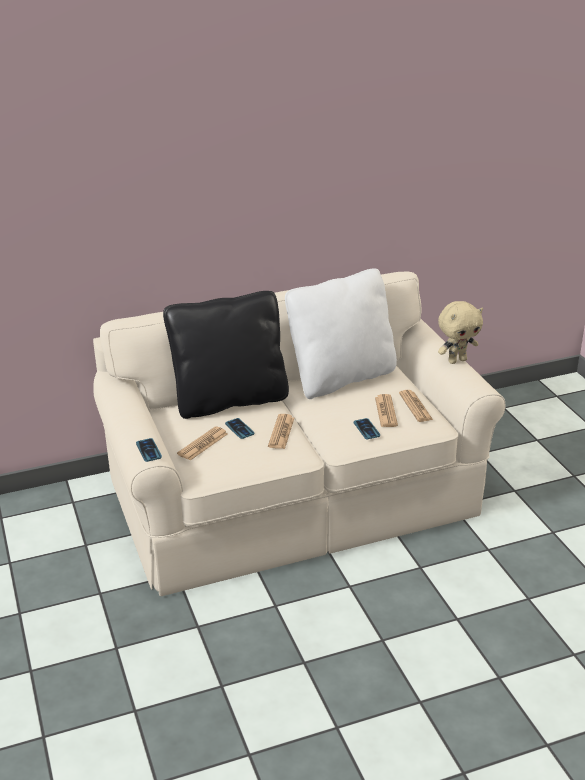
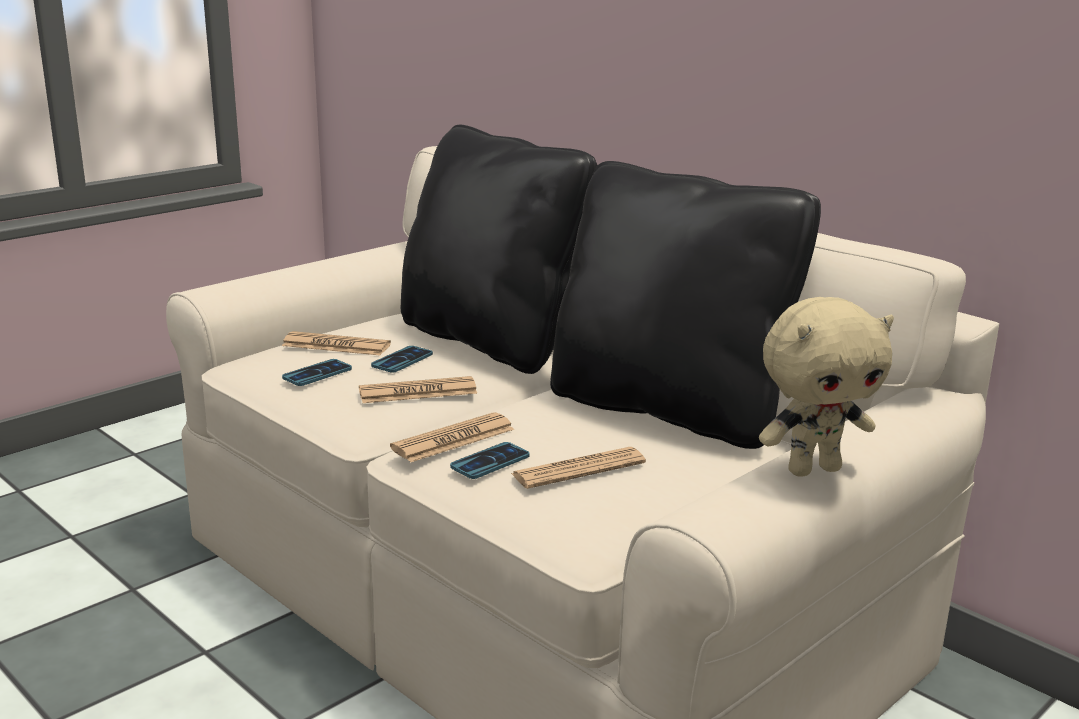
camera: 65 degrees right, 10 degrees down
phone [136,438,162,462] -> phone moved to [282,359,352,386]
white pillow [285,269,397,399] -> black pillow [550,161,821,449]
newspaper [399,390,433,422] -> newspaper moved to [390,412,515,462]
beige plush toy [438,301,483,364] -> beige plush toy turned 60 degrees counterclockwise [759,297,894,477]

